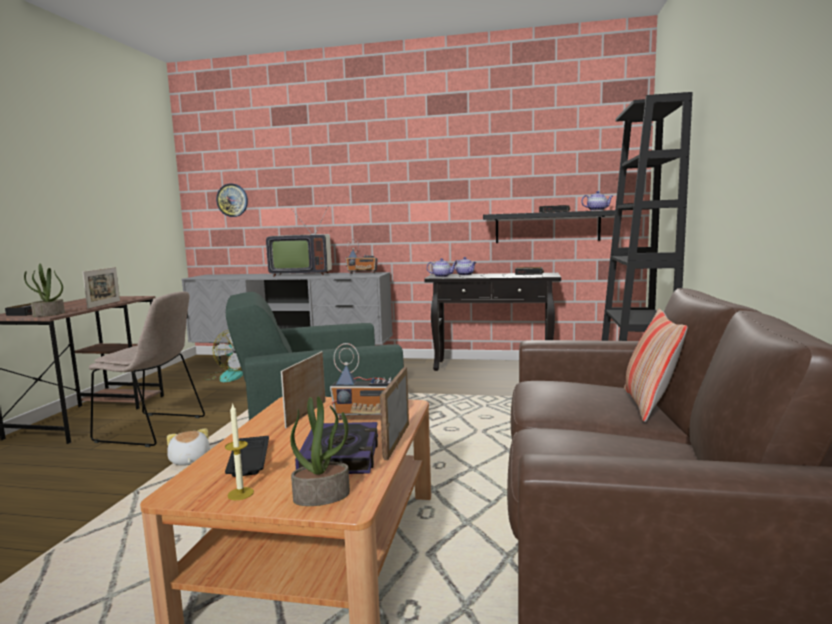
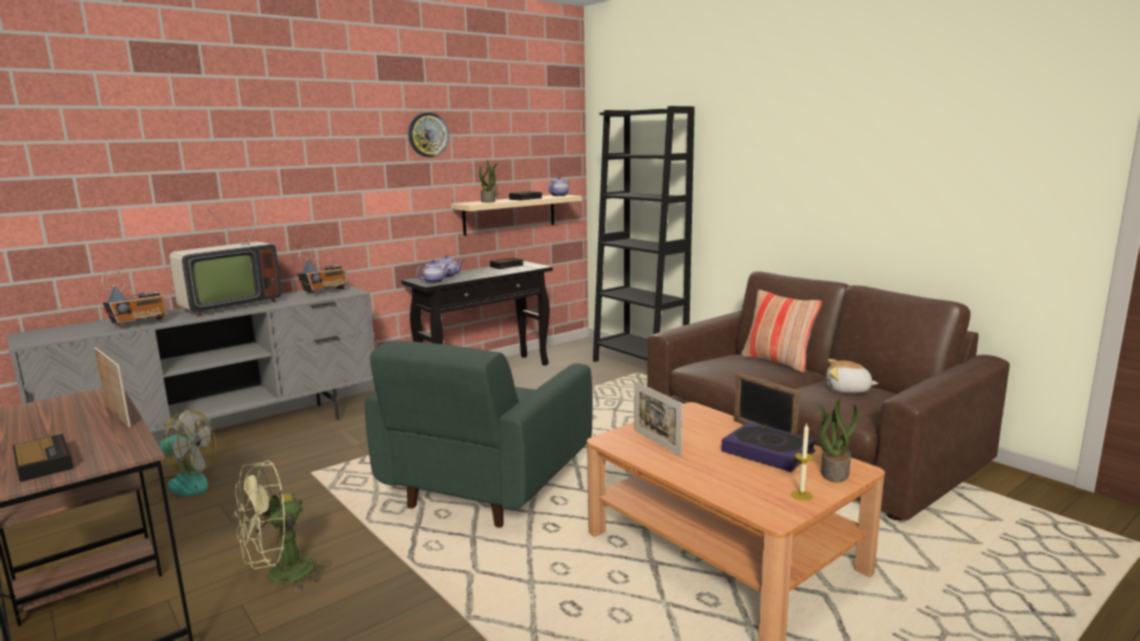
camera: 50 degrees left, 5 degrees up
potted plant [24,264,65,317] -> potted plant moved to [479,160,498,203]
beige chair [89,291,205,447] -> green fan [234,460,332,591]
plush toy [167,428,210,466] -> plush toy moved to [826,359,878,394]
wall clock [216,183,248,217] -> wall clock moved to [408,113,449,157]
black tray [225,436,269,477] -> none
radio [330,343,392,420] -> radio moved to [102,270,167,327]
black shelf [483,210,615,243] -> beige shelf [451,195,582,235]

